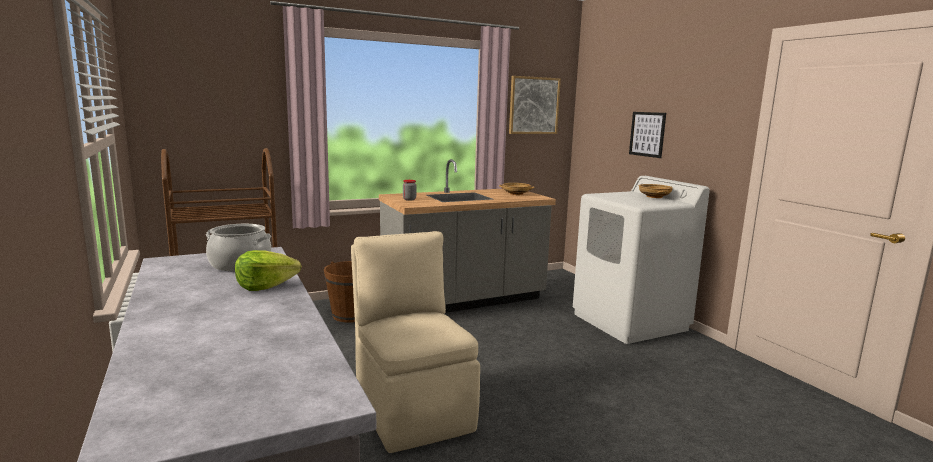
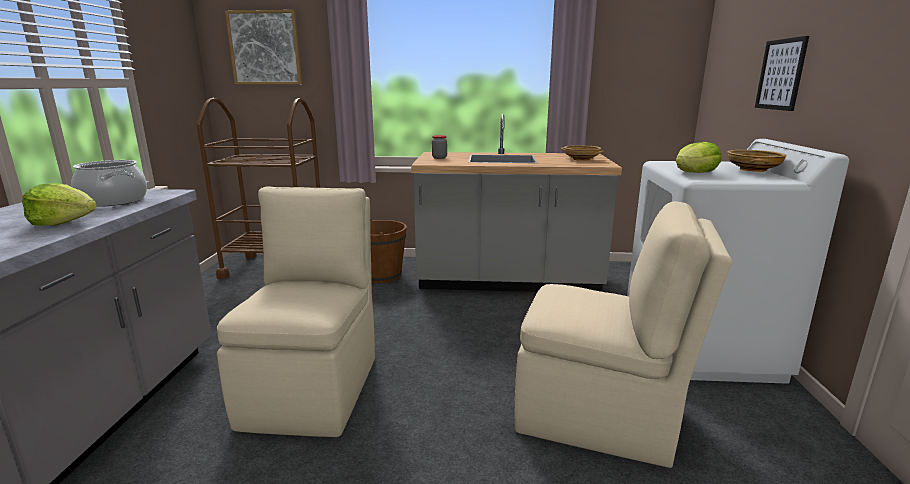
camera: 30 degrees right, 5 degrees up
picture [509,76,561,134] -> picture moved to [225,10,302,84]
none -> beige chair [515,201,732,468]
none -> lettuce [676,142,721,173]

